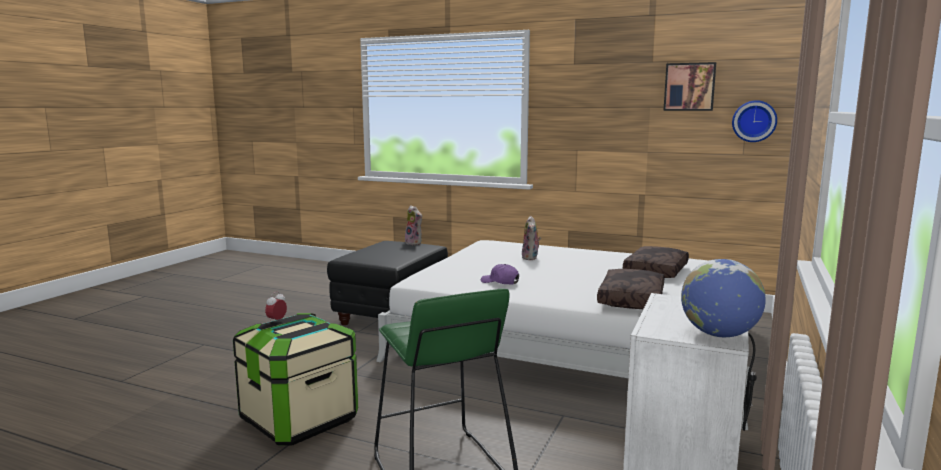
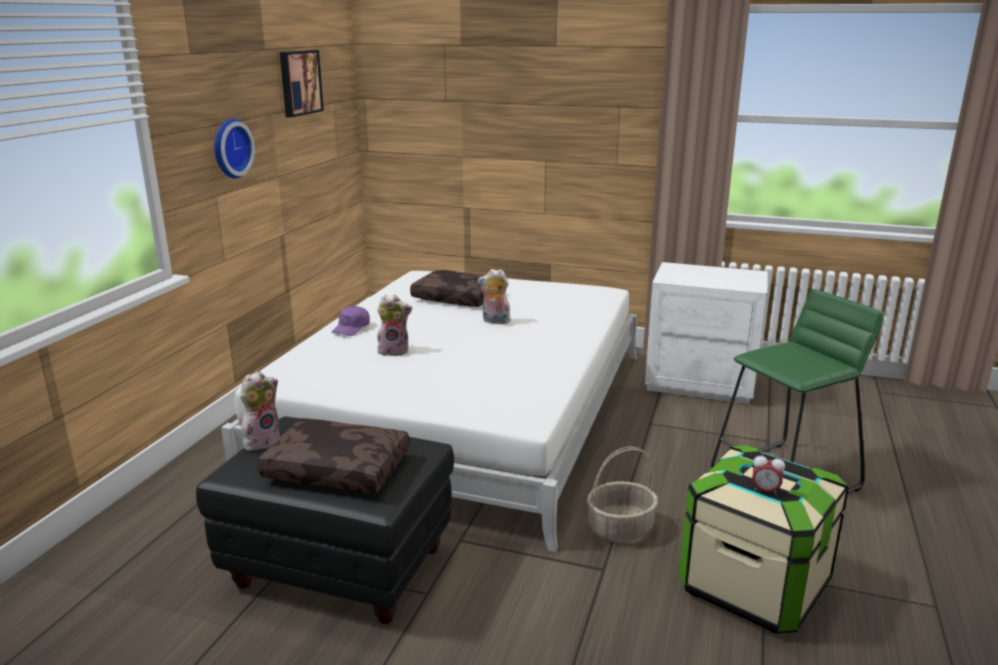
camera: 95 degrees left, 10 degrees up
purple cap [481,264,519,285] -> purple cap moved to [331,306,370,336]
brown pillow [597,269,664,309] -> brown pillow moved to [257,418,410,493]
globe [681,259,766,337] -> none
wall clock [732,100,777,142] -> wall clock moved to [214,118,255,178]
none -> plush toy [478,269,511,324]
none -> basket [587,446,658,542]

